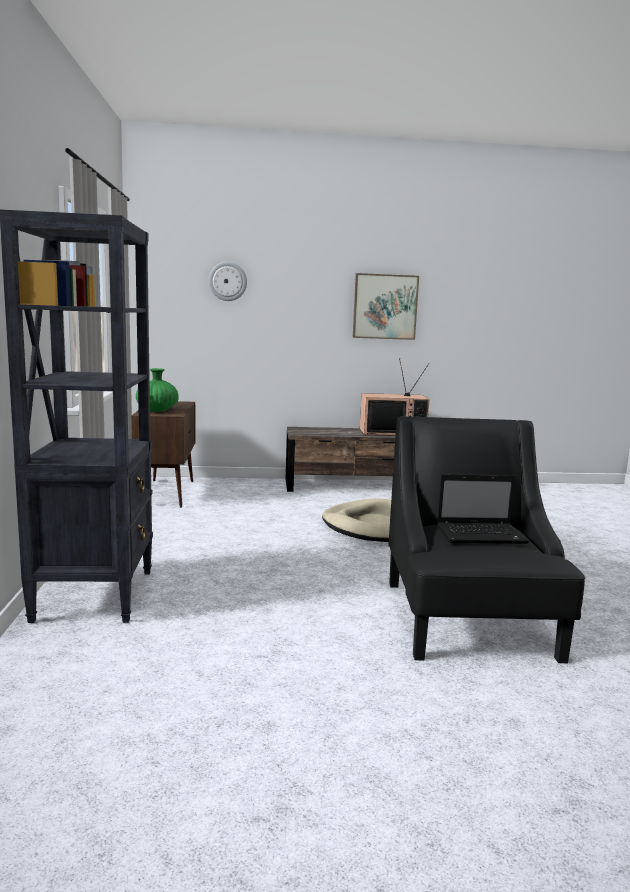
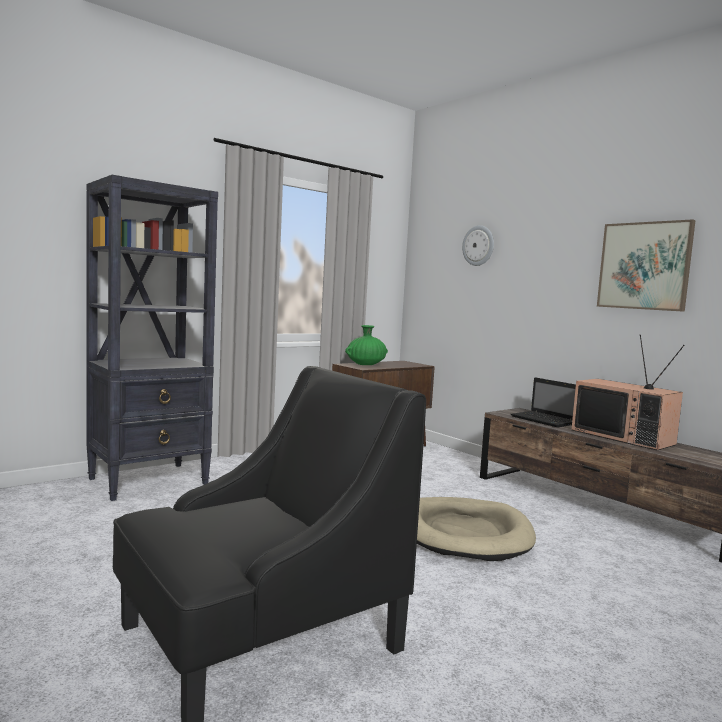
camera: 55 degrees right, 5 degrees down
laptop [437,474,529,544] -> laptop moved to [511,377,576,427]

